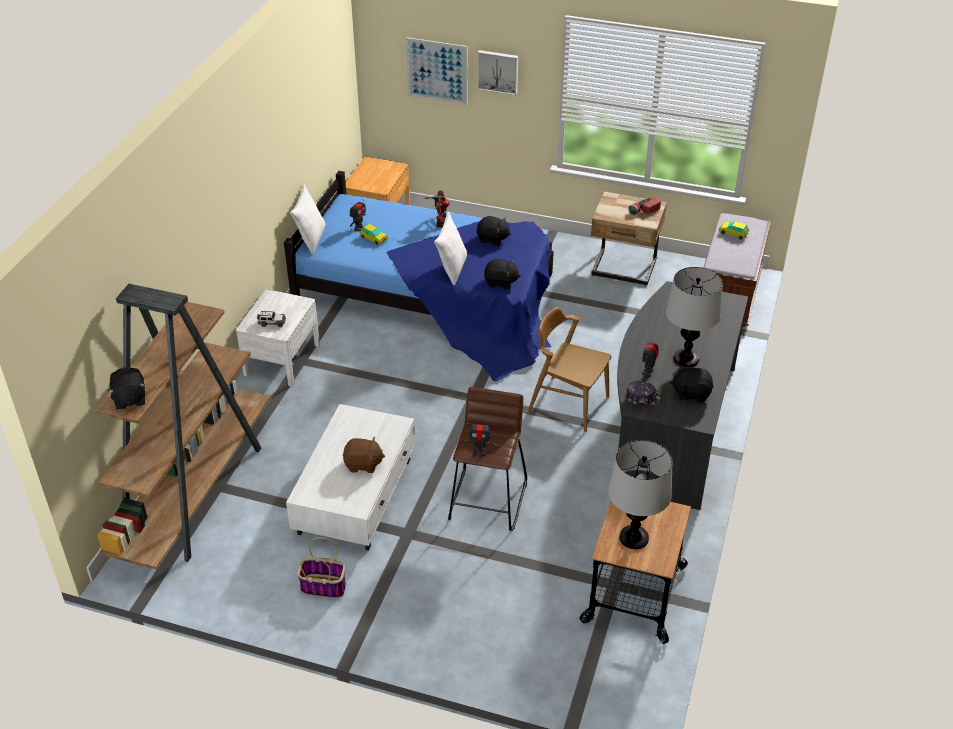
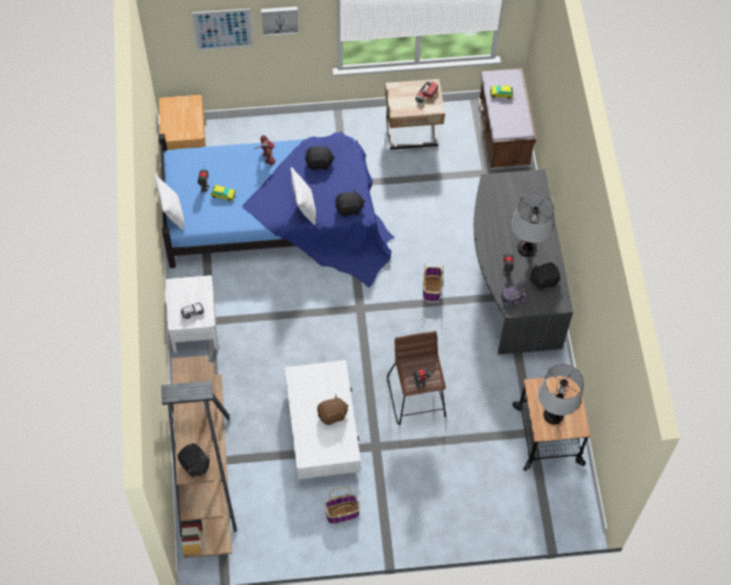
camera: 25 degrees left, 20 degrees up
brown chair [528,307,611,432] -> basket [423,263,444,302]

